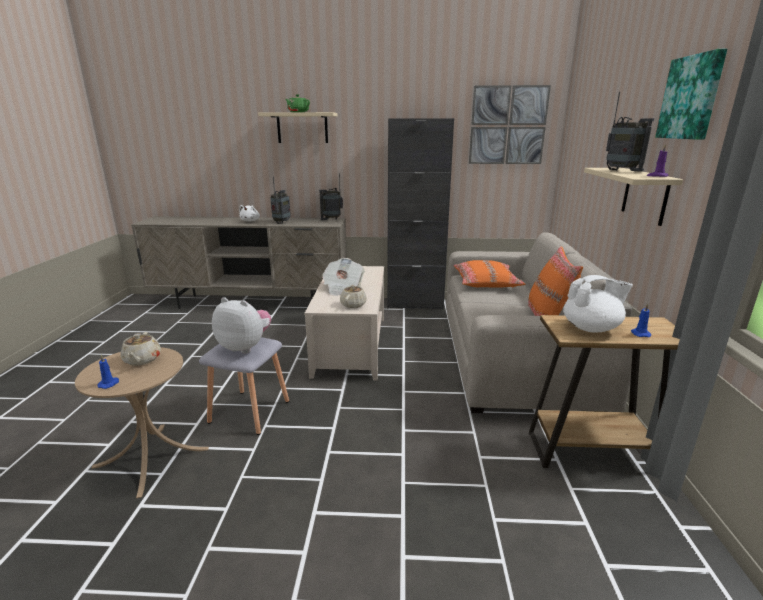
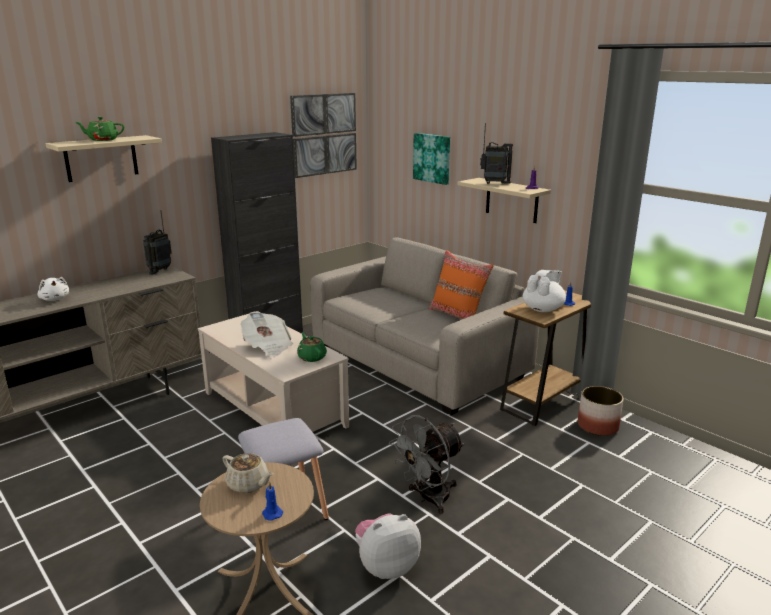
camera: 45 degrees left, 0 degrees up
plush toy [212,297,271,354] -> plush toy moved to [355,513,421,579]
radio [270,177,291,224] -> none
beige teapot [340,282,367,308] -> green teapot [297,332,327,362]
orange pillow [454,260,525,288] -> none
picture [655,49,727,140] -> picture moved to [413,133,450,185]
none -> grey fan [389,415,464,514]
none -> planter [578,386,623,436]

